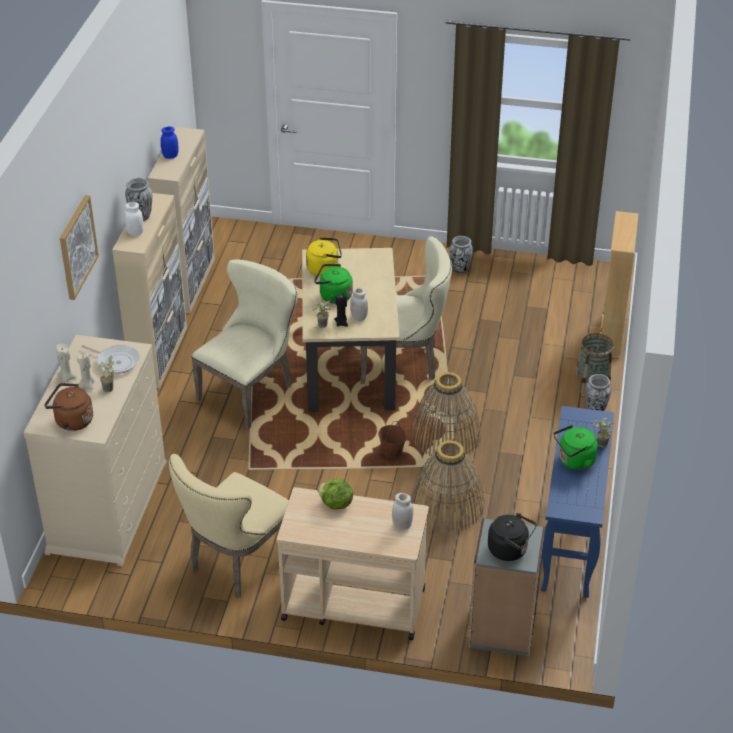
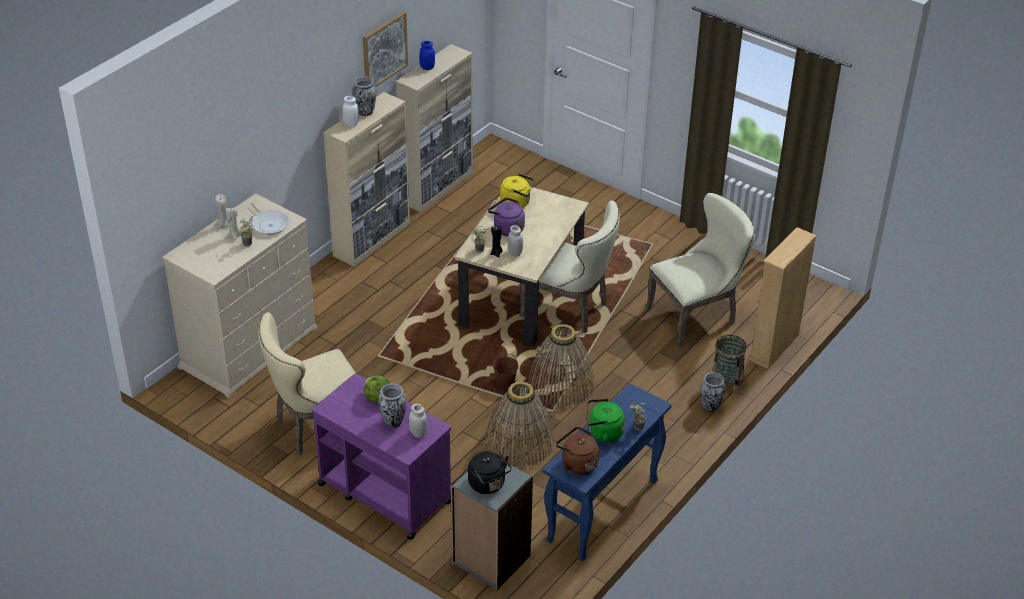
camera: 25 degrees right, 0 degrees up
brown kettle [44,383,93,431] -> brown kettle moved to [556,427,599,475]
picture [60,195,99,300] -> picture moved to [363,11,408,87]
beige chair [191,259,298,429] -> beige chair moved to [646,193,755,347]
beige cart [277,487,429,640] -> purple cart [312,373,451,540]
green kettle [314,264,353,304] -> purple kettle [488,198,525,236]
vase [449,236,473,274] -> vase moved to [378,383,406,428]

